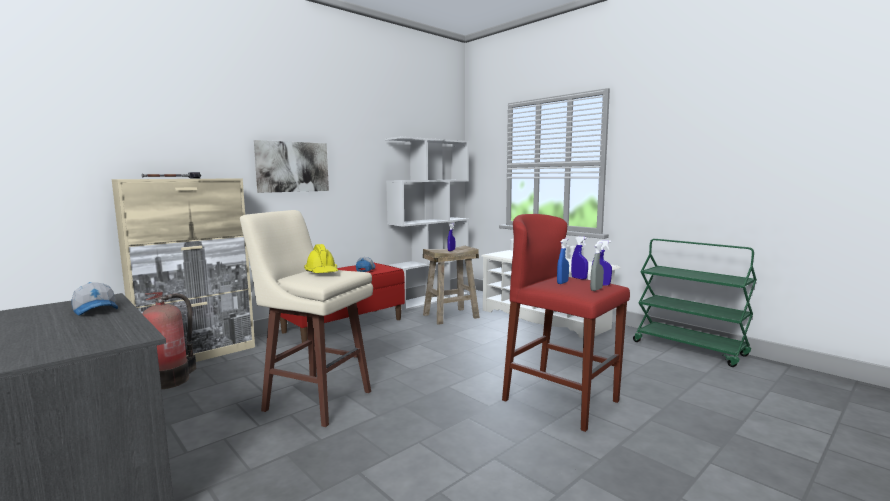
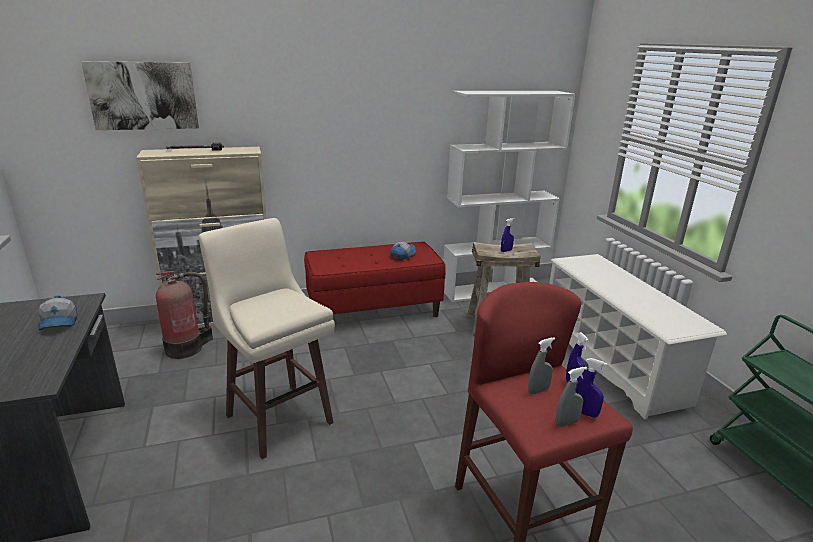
camera: 25 degrees right, 15 degrees up
picture [254,140,329,193] -> picture moved to [81,61,199,130]
yellow hard hat [304,244,338,273] -> none
blue spray bottle [557,238,569,284] -> grey spray bottle [528,337,555,394]

